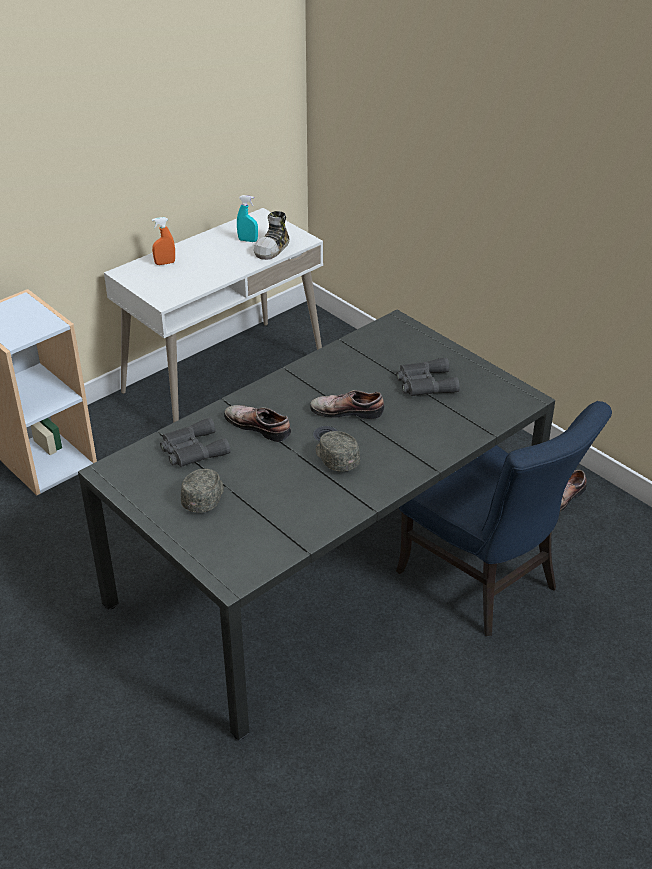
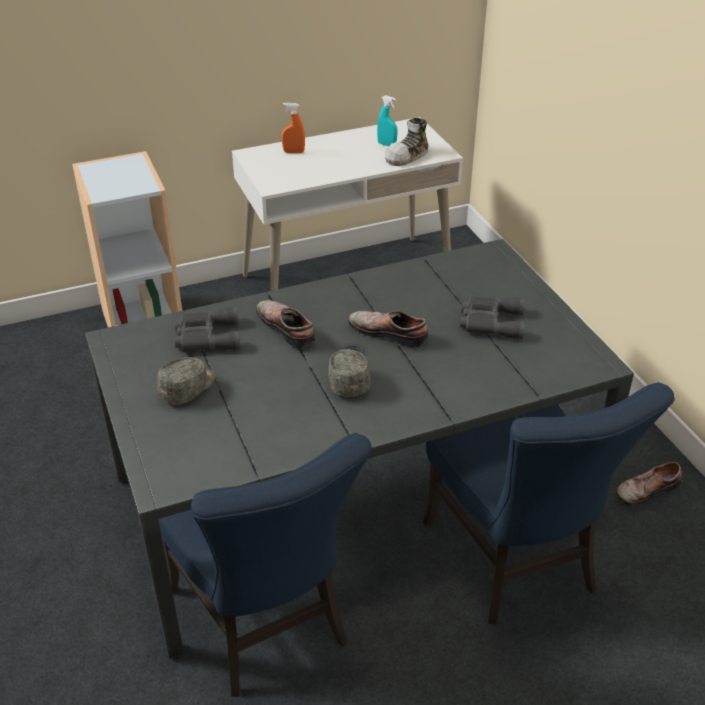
camera: 20 degrees right, 0 degrees up
none -> blue chair [158,433,372,697]

